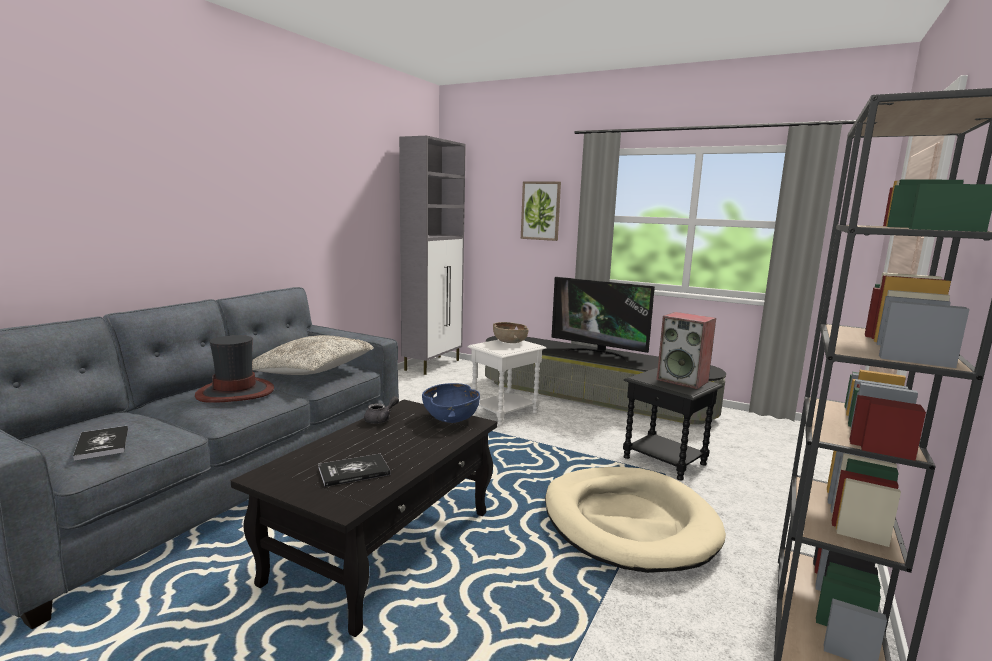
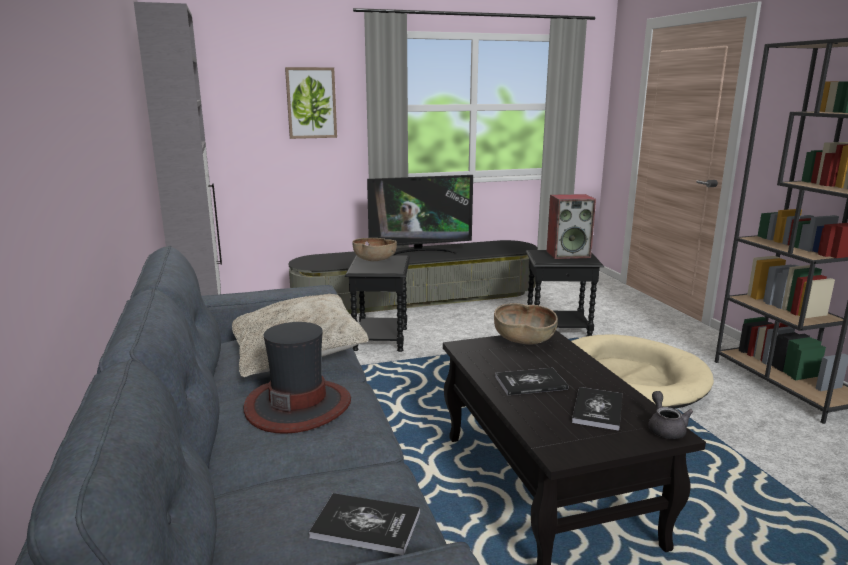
camera: 45 degrees left, 5 degrees up
grey teapot [364,396,399,424] -> grey teapot moved to [648,391,693,439]
blue bowl [422,383,480,423] -> brown bowl [494,303,558,345]
white side table [467,340,547,425] -> black side table [345,255,410,352]
none -> book [495,368,568,395]

